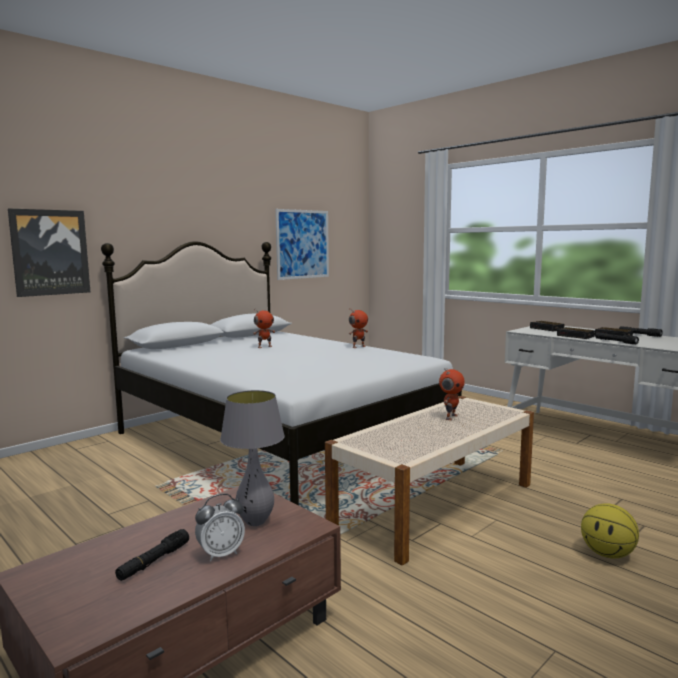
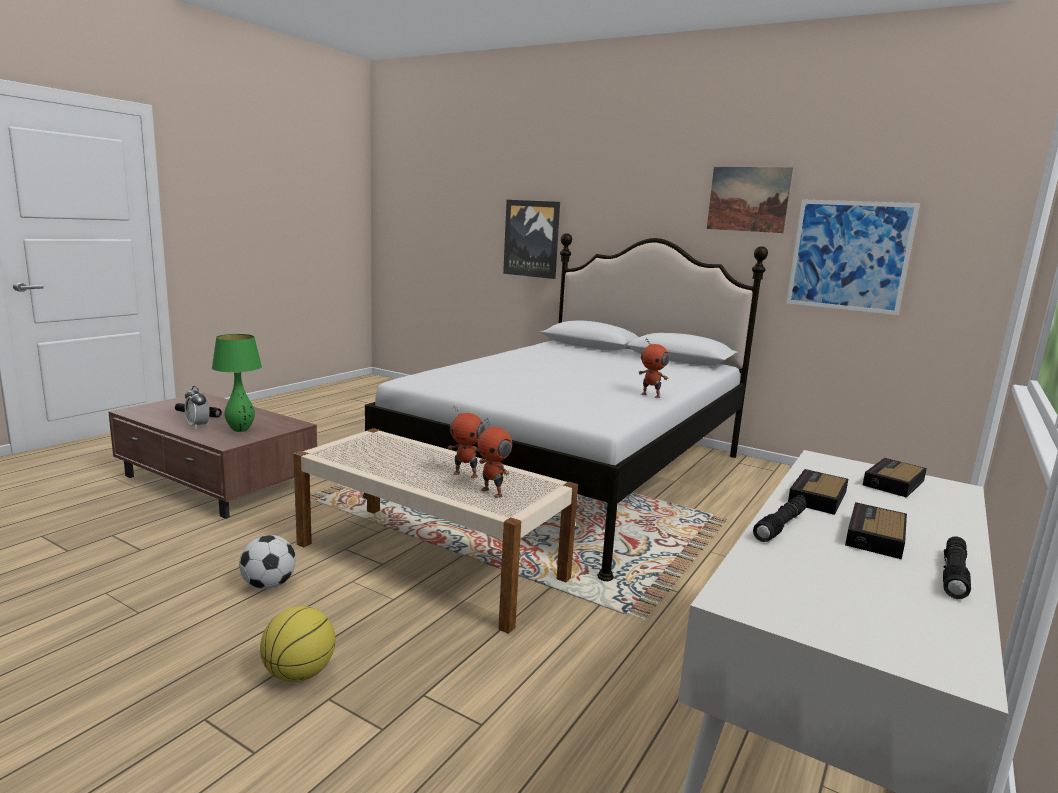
camera: 75 degrees right, 5 degrees up
grey table lamp [220,390,285,526] -> green table lamp [212,334,262,432]
toy robot [253,308,275,348] -> toy robot moved to [477,417,512,498]
none -> football [239,535,296,589]
none -> picture [707,167,793,233]

